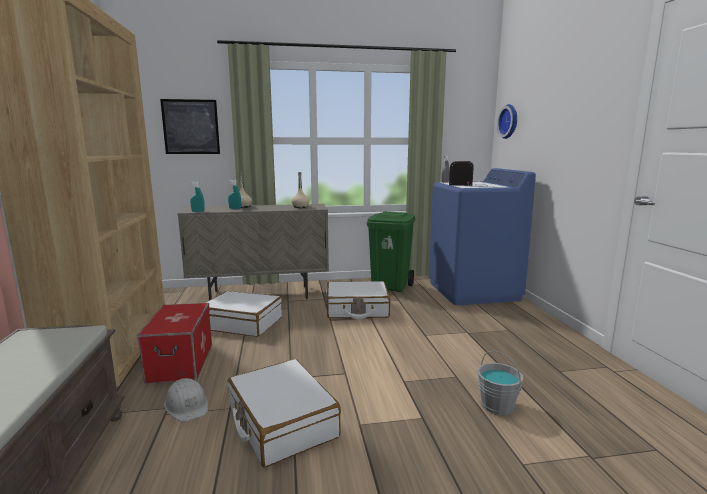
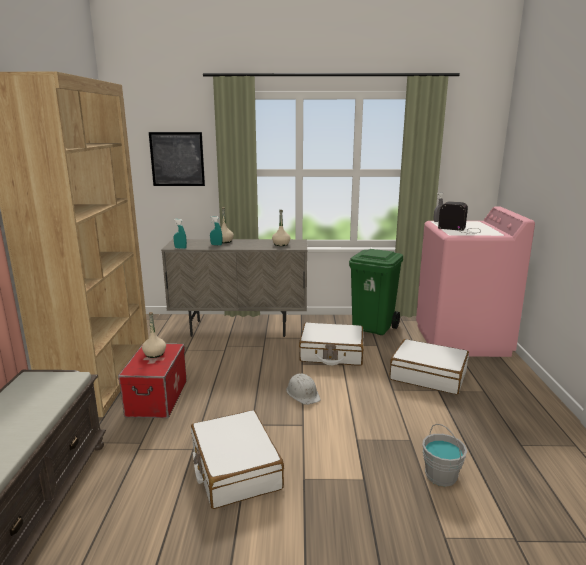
camera: 10 degrees right, 5 degrees up
white hard hat [164,378,208,422] -> white hard hat moved to [286,374,320,405]
white suitcase [206,291,282,337] -> white suitcase moved to [389,339,469,395]
blue washing machine [429,168,536,305] -> pink washing machine [416,206,535,357]
wall clock [497,104,517,139] -> none
none -> beige bottle [142,312,166,358]

